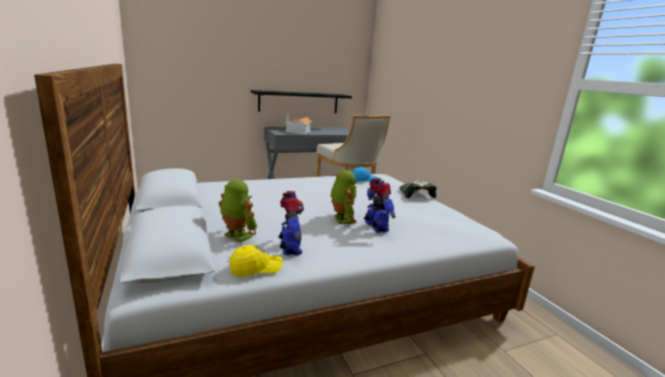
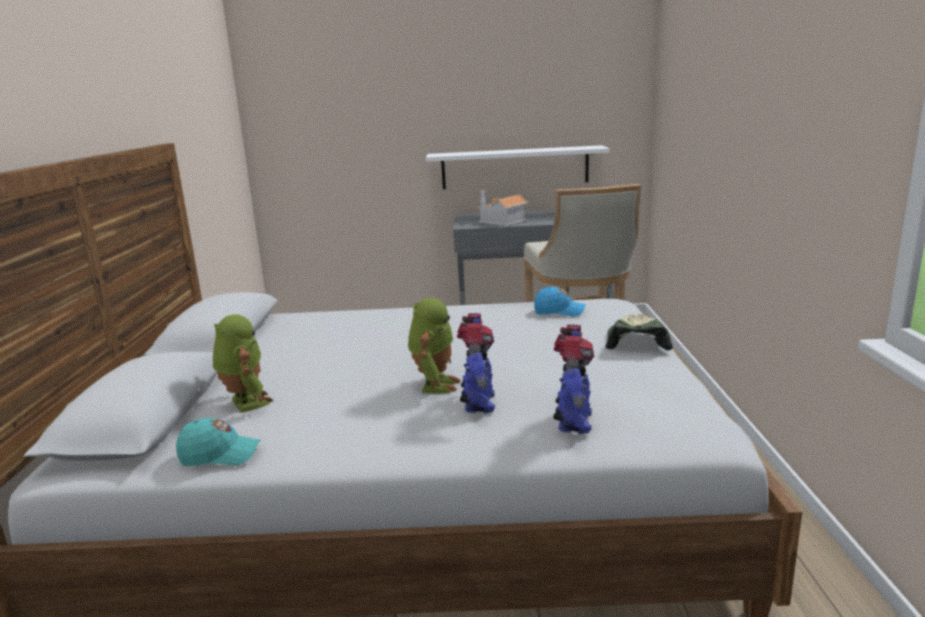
camera: 25 degrees right, 0 degrees up
yellow cap [230,245,283,277] -> turquoise cap [176,418,261,466]
black shelf [250,90,352,113] -> white shelf [426,145,610,189]
toy robot [278,191,304,256] -> toy robot moved to [553,324,595,434]

